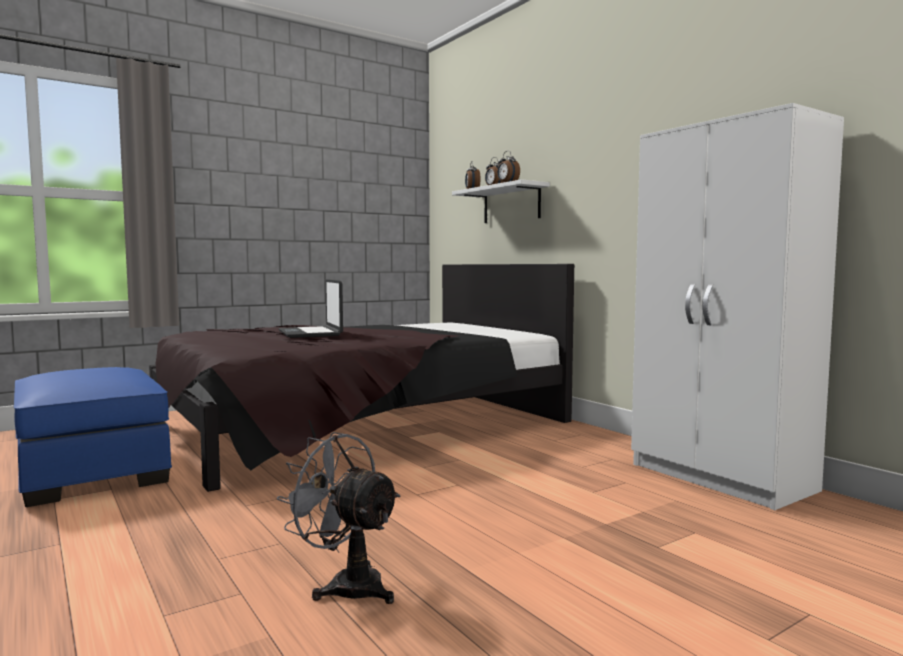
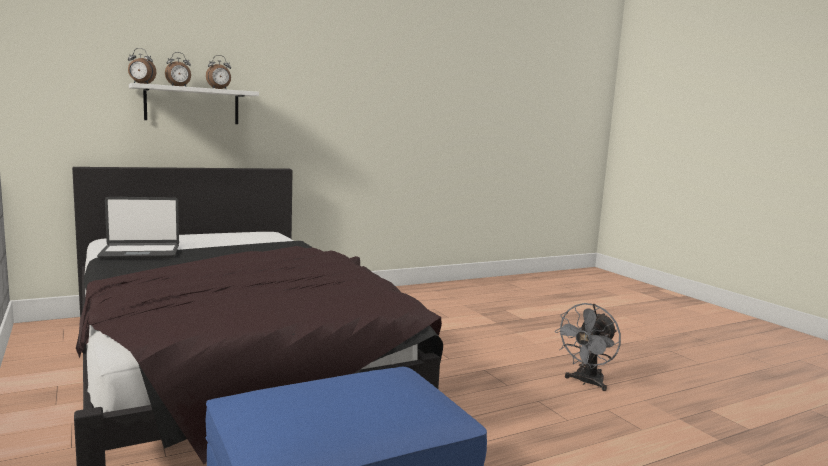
camera: 85 degrees left, 5 degrees up
laptop [278,279,343,338] -> laptop moved to [97,197,179,259]
white wardrobe [631,103,844,510] -> none

